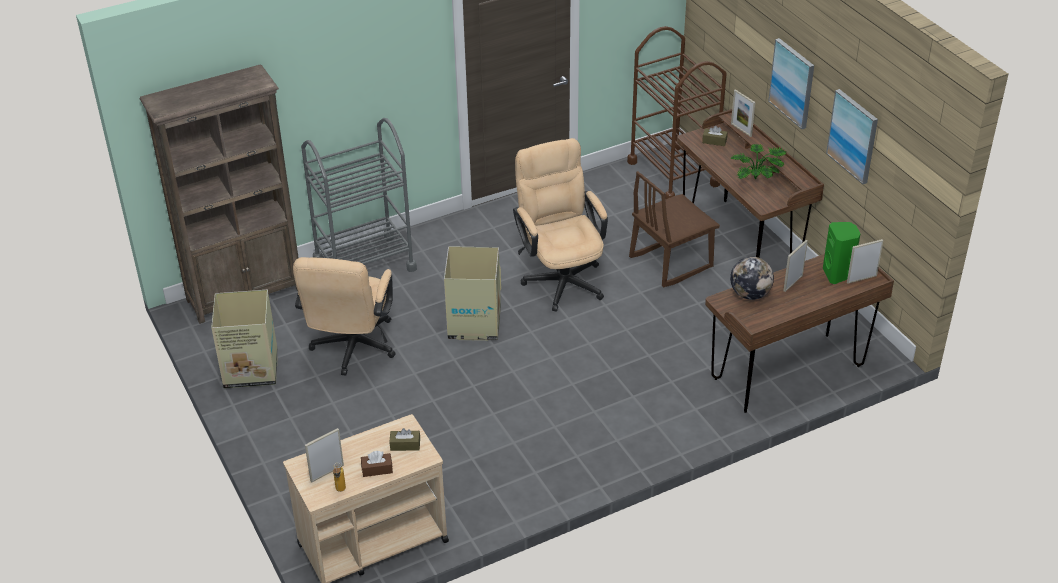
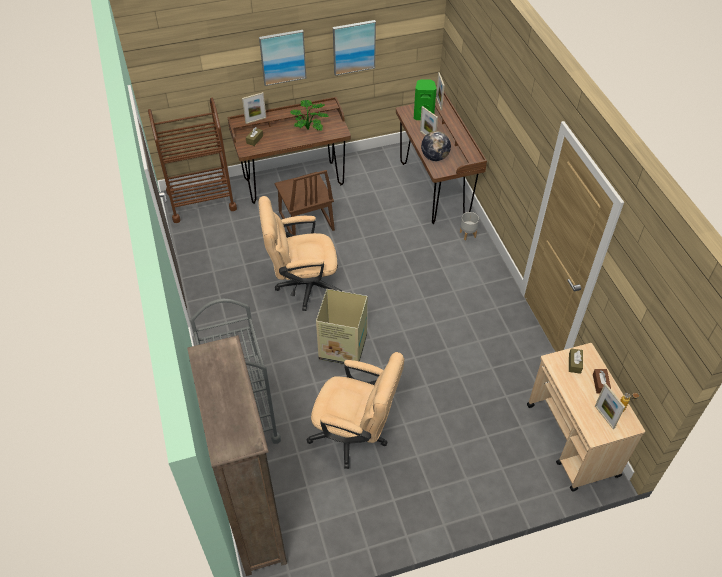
camera: 80 degrees left, 10 degrees up
cardboard box [211,290,278,388] -> none
none -> grey planter [460,212,479,240]

